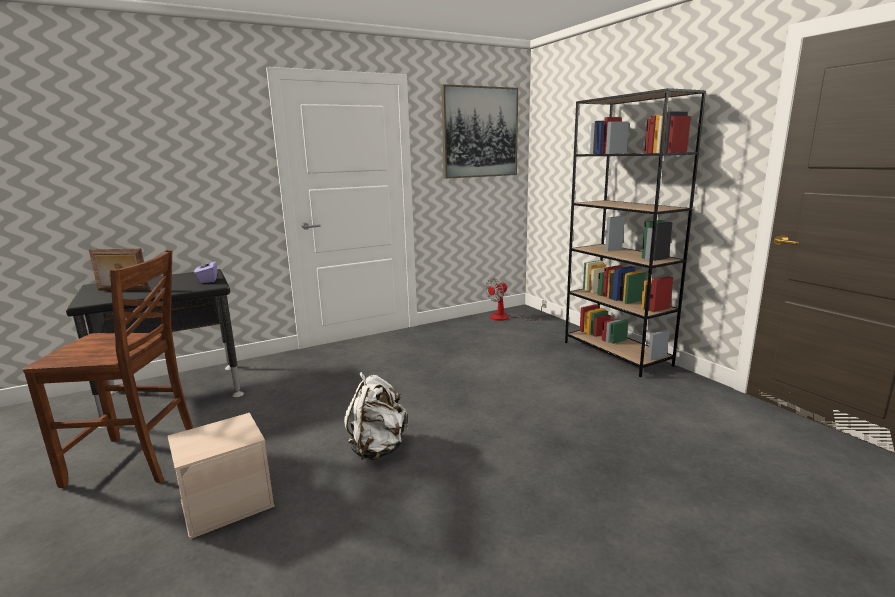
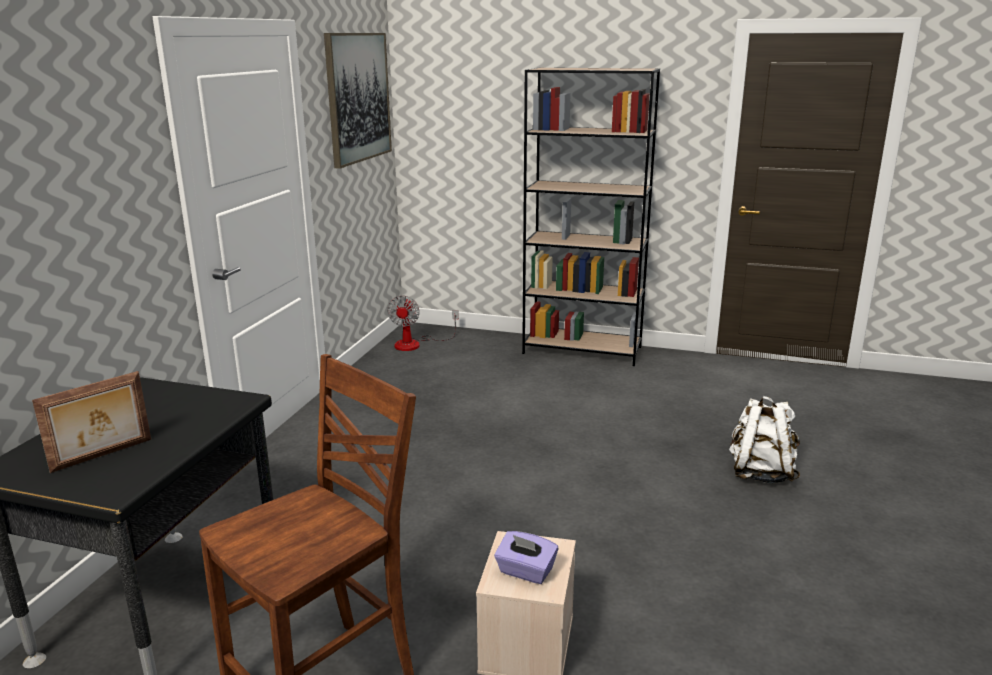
camera: 45 degrees left, 5 degrees up
purple tissue box [194,258,217,283] -> purple tissue box moved to [494,531,558,584]
white backpack [344,372,408,461] -> white backpack moved to [729,396,800,483]

